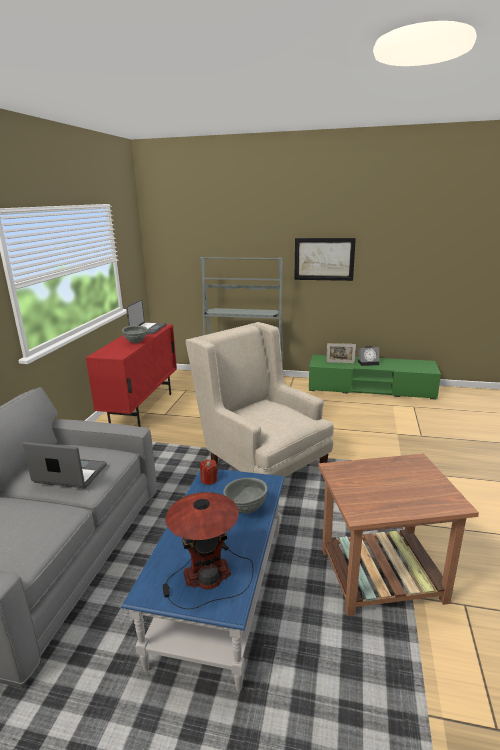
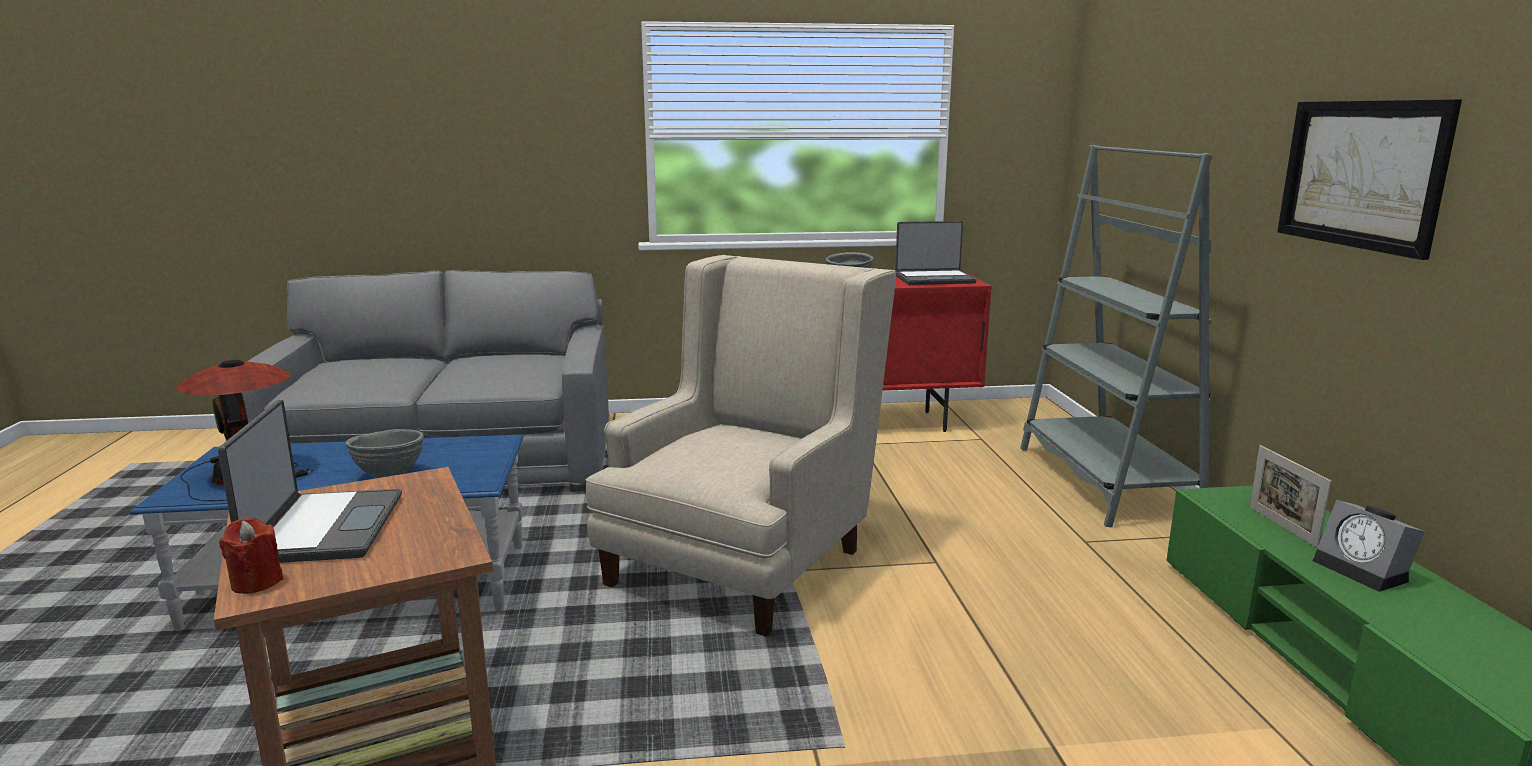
camera: 70 degrees right, 5 degrees down
laptop [23,442,107,488] -> laptop moved to [218,400,402,563]
red candle [200,459,218,485] -> red candle moved to [219,517,283,594]

